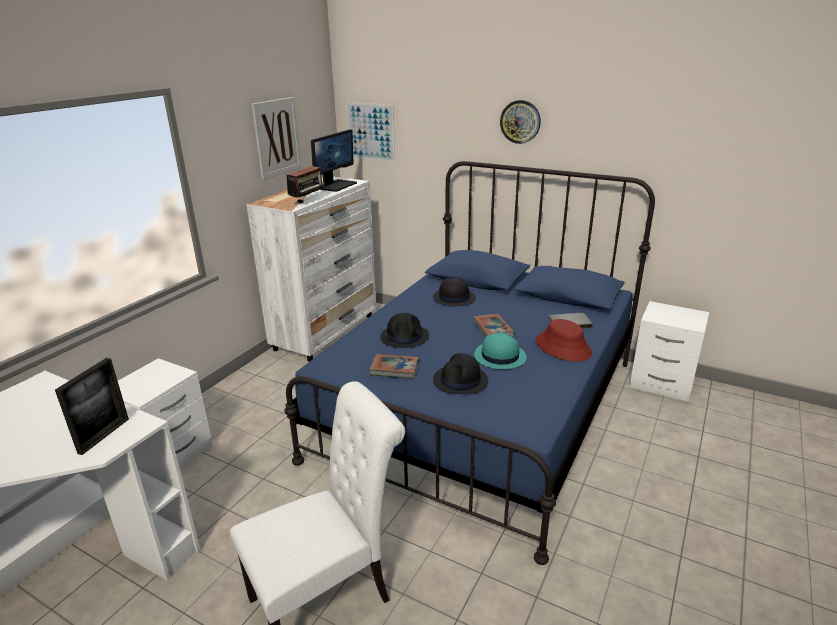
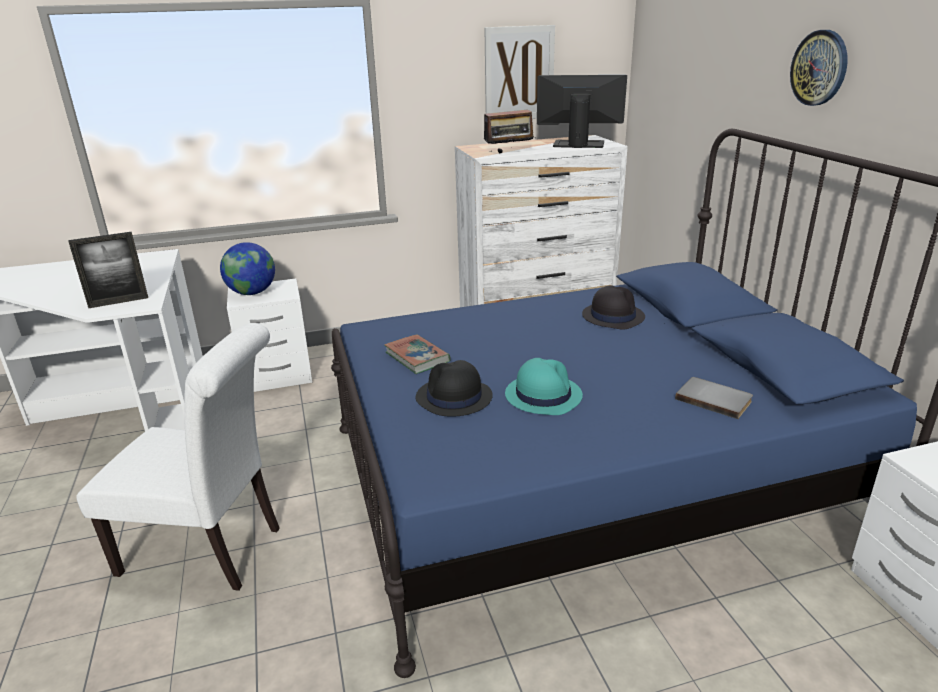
camera: 45 degrees right, 0 degrees up
monitor [311,129,357,192] -> monitor turned 150 degrees counterclockwise [537,75,627,148]
picture [346,102,395,162] -> none
black hat [380,313,429,348] -> none
book [474,314,515,338] -> none
red hat [535,319,592,362] -> none
none -> globe [220,242,275,295]

